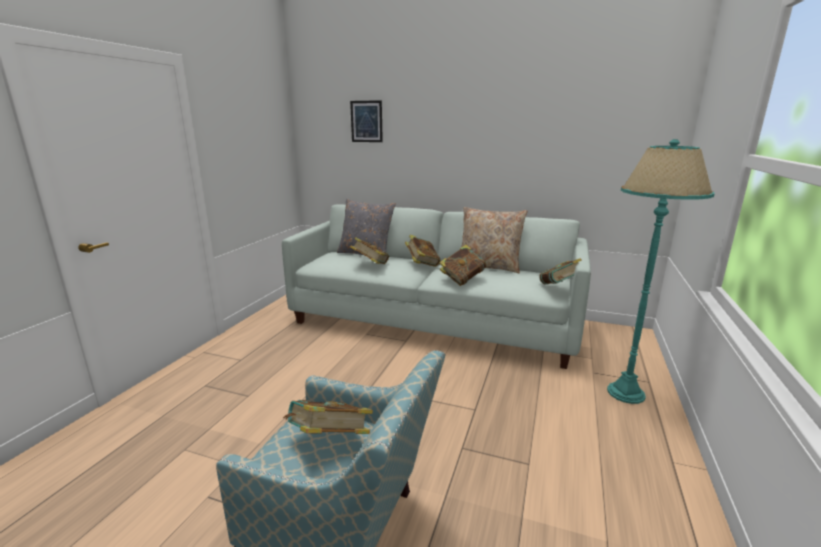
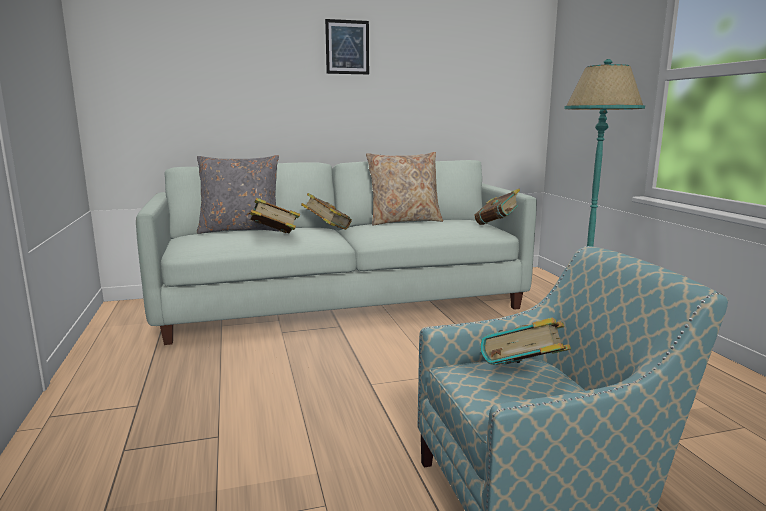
camera: 35 degrees left, 5 degrees down
picture [350,100,383,142] -> picture moved to [325,19,369,74]
book [439,245,486,286] -> none

